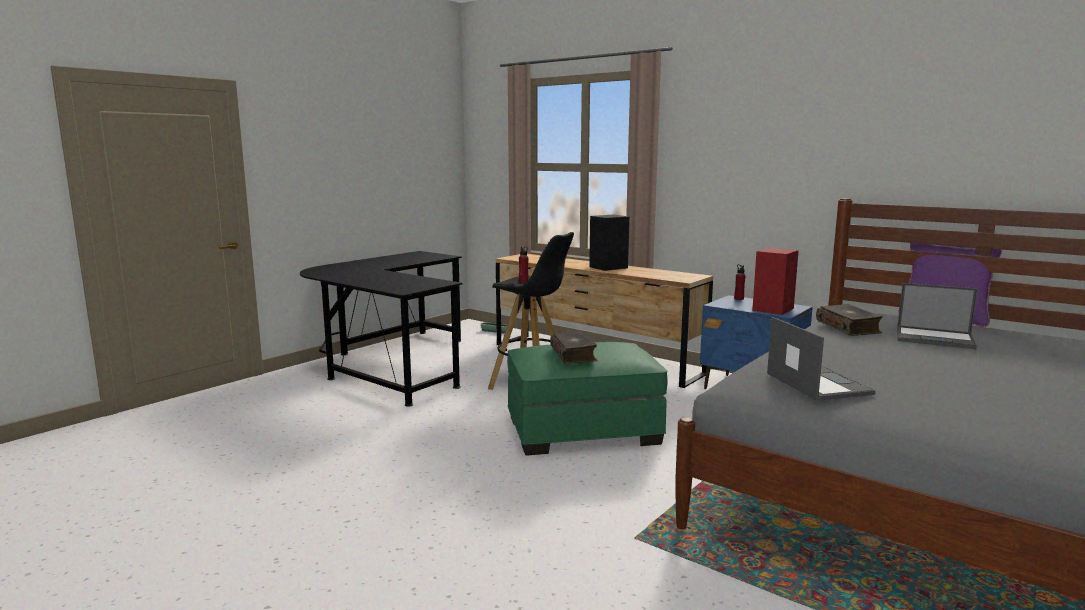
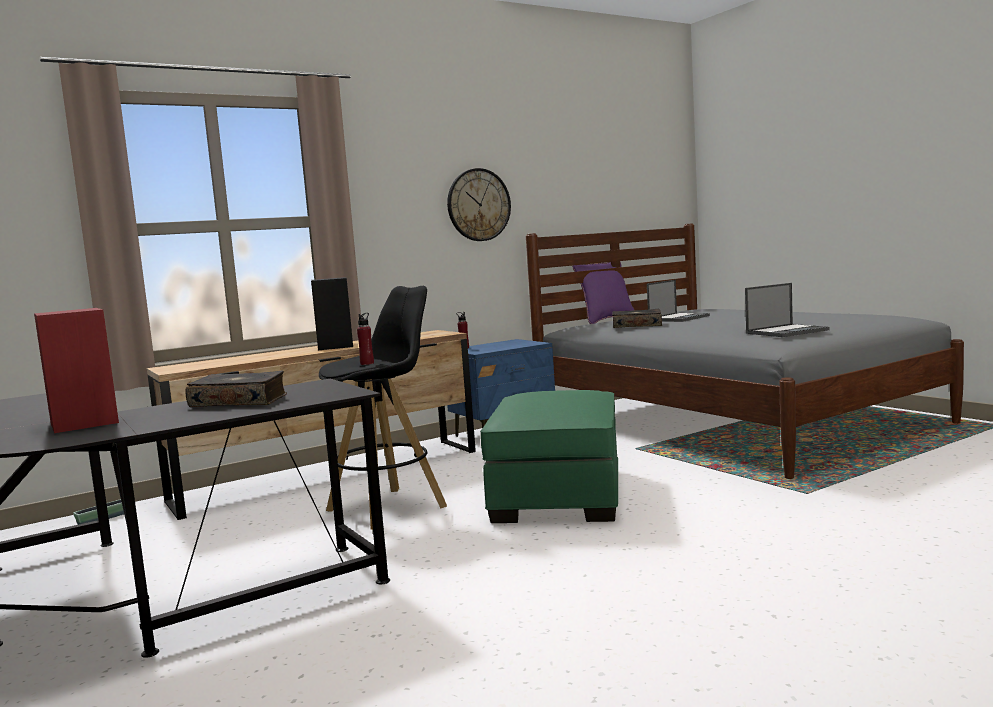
camera: 70 degrees left, 5 degrees down
book [550,331,598,364] -> book moved to [186,371,287,407]
red speaker [752,248,799,315] -> red speaker moved to [34,308,119,433]
laptop [767,317,876,401] -> laptop turned 150 degrees clockwise [745,283,830,337]
none -> wall clock [447,168,511,241]

